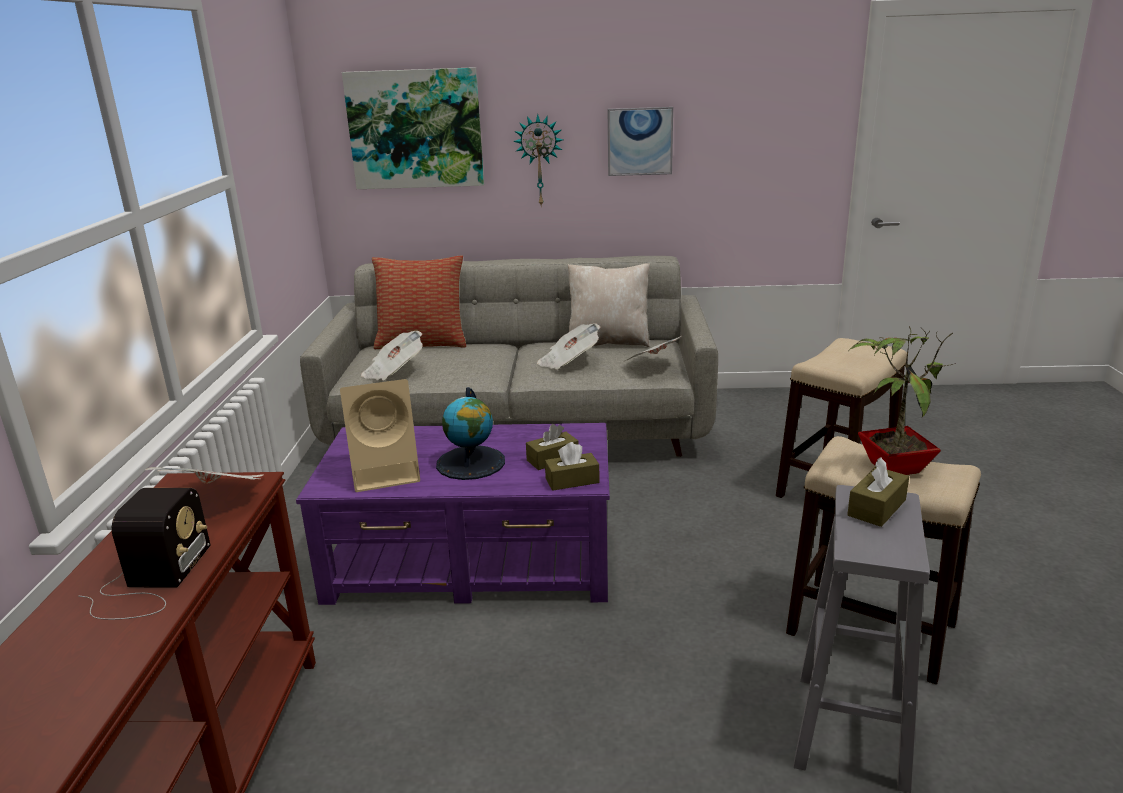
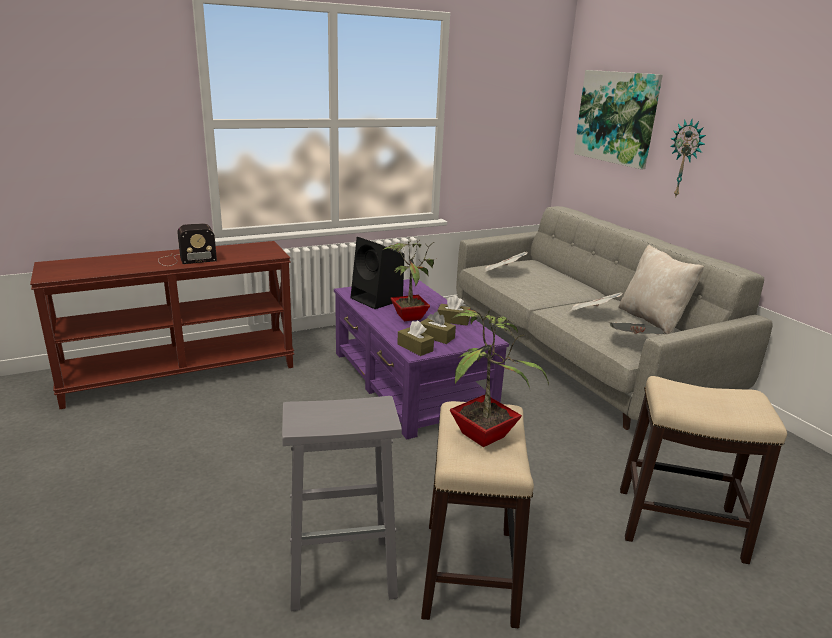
camera: 60 degrees right, 0 degrees up
newspaper [145,467,263,484] -> none
beige speaker [340,379,420,492] -> black speaker [351,237,405,309]
pillow [372,255,466,349] -> none
globe [436,387,505,480] -> potted plant [383,237,434,321]
picture [608,107,673,176] -> none
brown tissue box [847,457,909,527] -> brown tissue box moved to [438,296,471,326]

